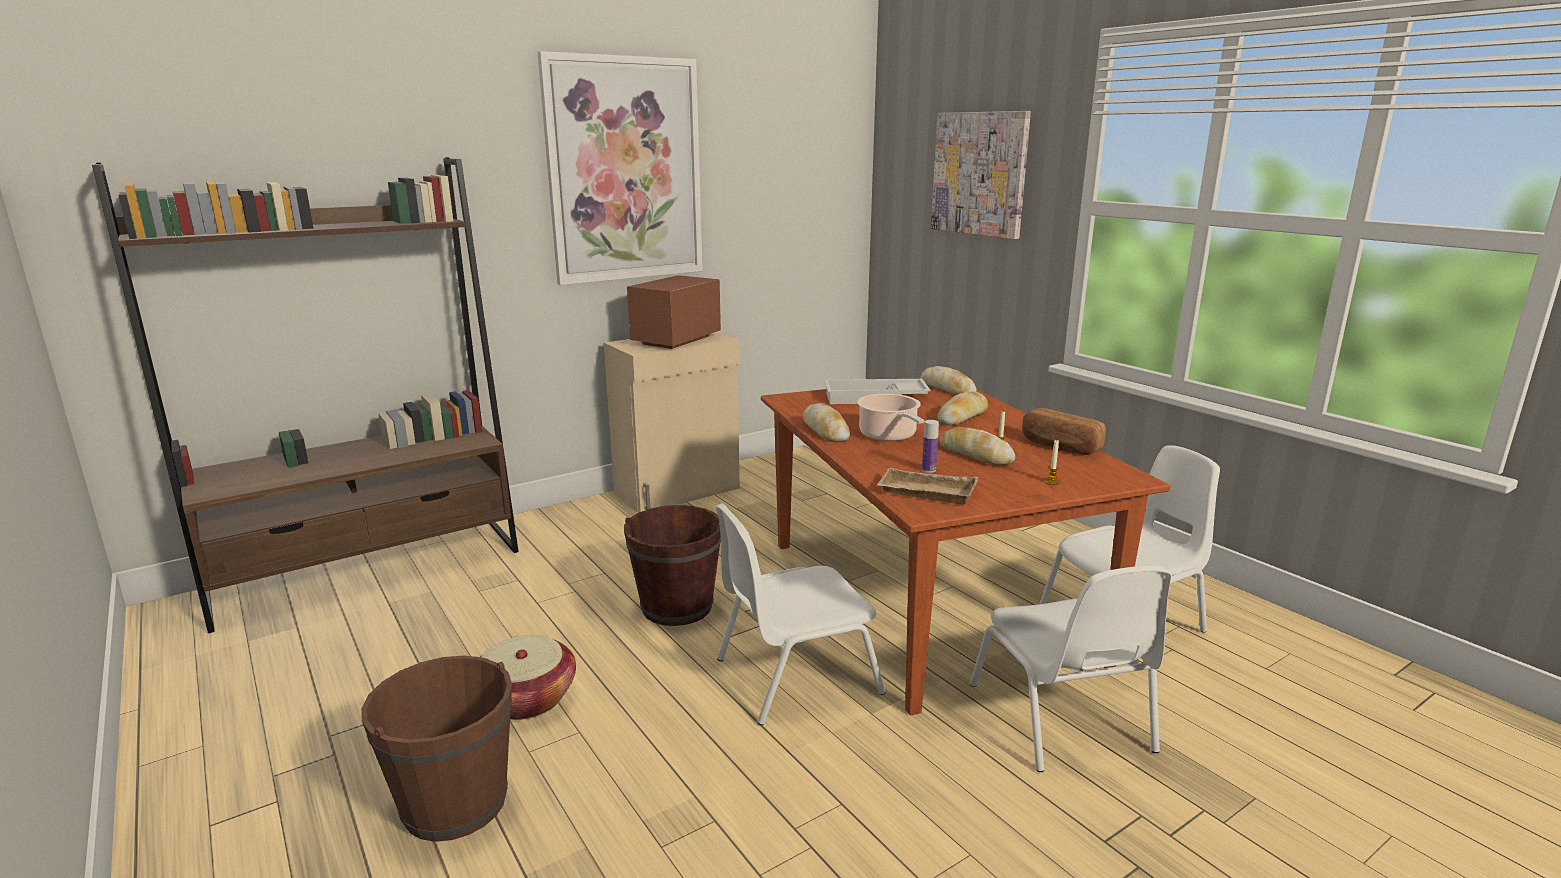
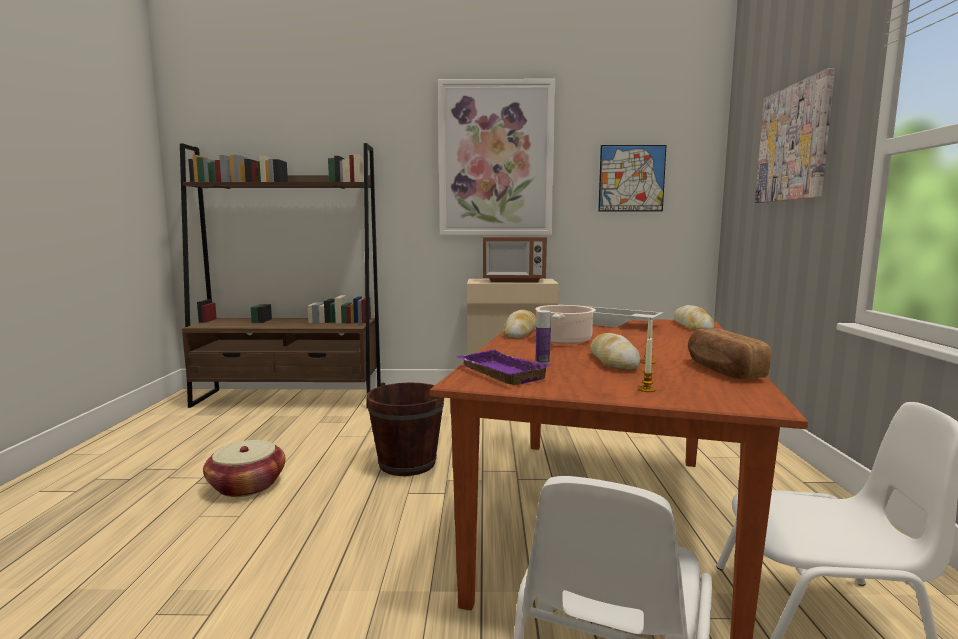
camera: 35 degrees right, 10 degrees down
brown bucket [361,656,512,842] -> none
microwave [627,275,721,349] -> microwave turned 150 degrees counterclockwise [483,237,547,282]
white chair [715,504,885,725] -> none
beige tray [877,467,978,505] -> purple tray [457,350,551,385]
bread [937,391,988,425] -> none
none -> picture [598,145,667,211]

